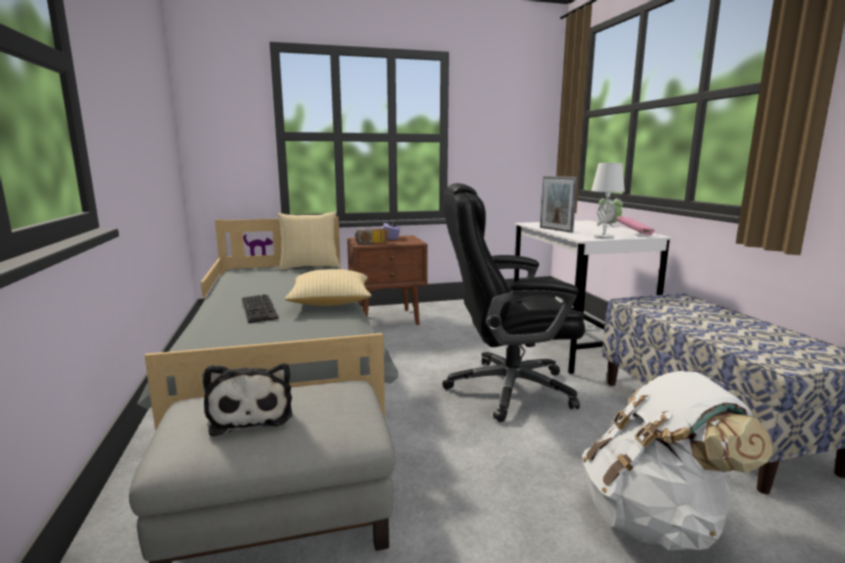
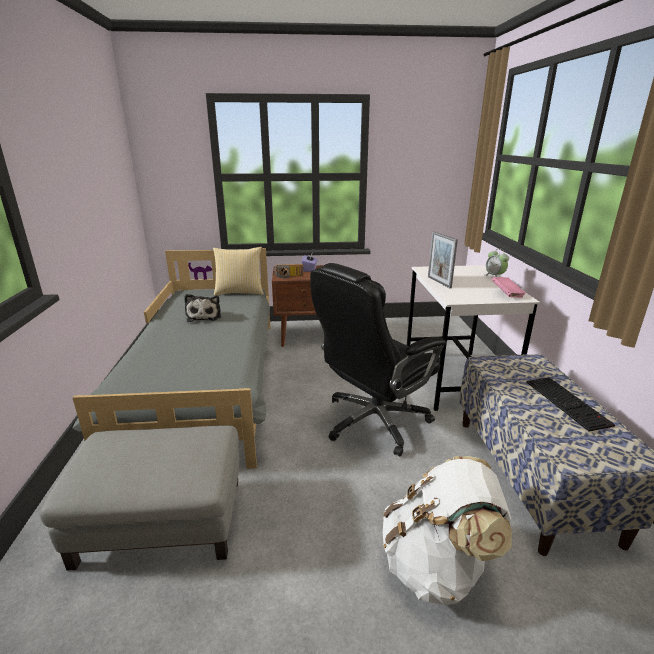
camera: 10 degrees right, 10 degrees up
plush toy [203,363,293,436] -> plush toy moved to [184,294,221,322]
keyboard [241,294,279,323] -> keyboard moved to [526,377,615,432]
pillow [285,269,372,306] -> none
black office chair [442,183,585,422] -> black office chair turned 45 degrees counterclockwise [310,263,446,456]
white table lamp [591,163,625,239] -> none

